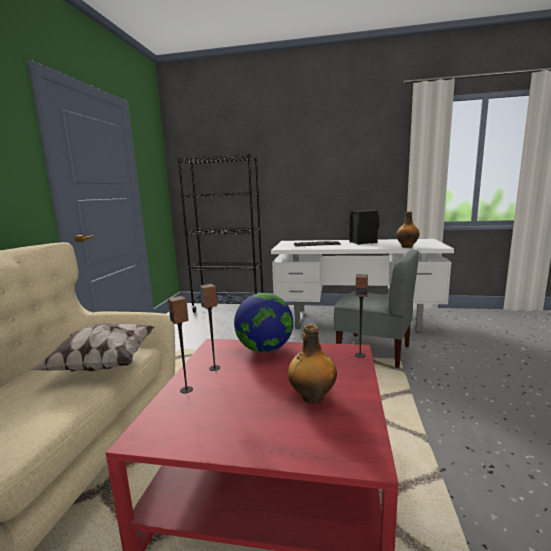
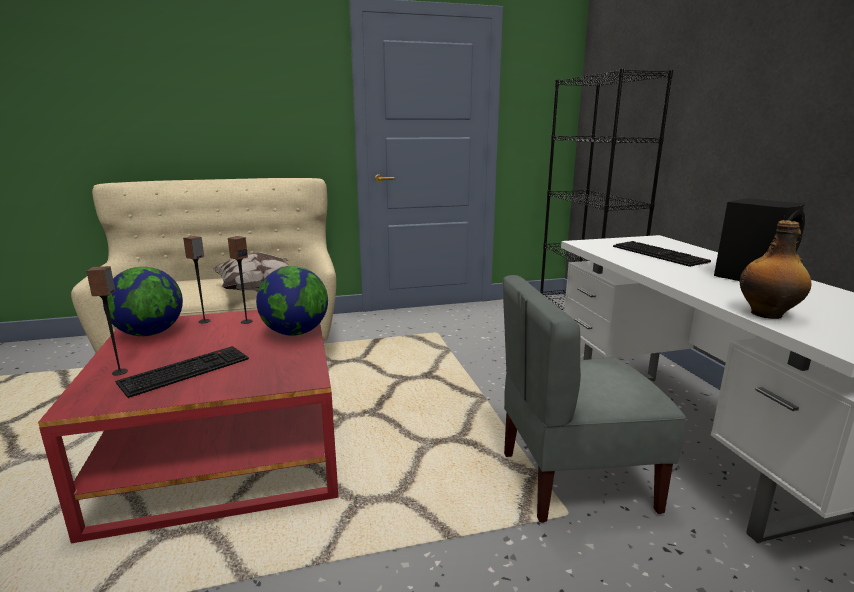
camera: 65 degrees right, 5 degrees up
bottle [288,324,337,403] -> keyboard [115,346,249,398]
grey chair [334,250,419,368] -> grey chair turned 75 degrees clockwise [503,275,686,523]
speaker [355,275,368,358] -> speaker moved to [86,266,128,375]
none -> globe [103,267,183,336]

